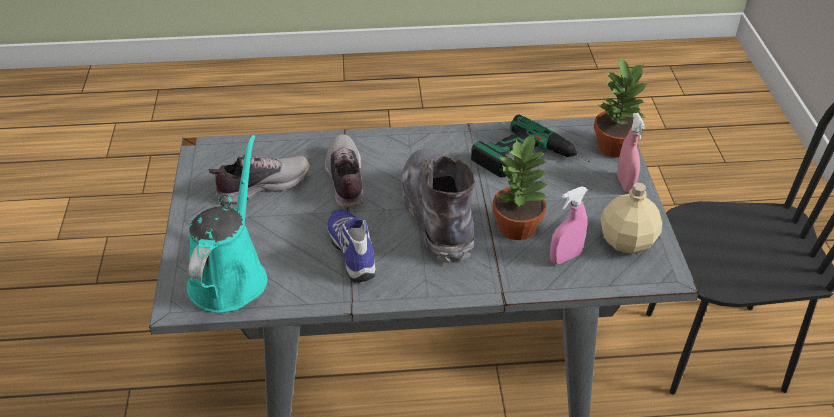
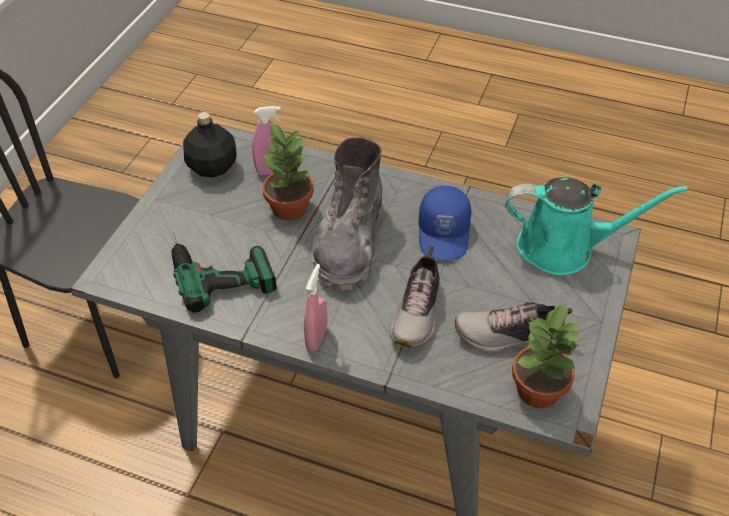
camera: 155 degrees left, 5 degrees up
turquoise watering can [187,135,267,313] -> turquoise watering can turned 120 degrees counterclockwise [505,177,688,275]
shoe [327,209,376,283] -> blue cap [419,186,471,261]
potted plant [594,57,648,158] -> potted plant moved to [512,303,581,408]
beige bottle [601,183,662,254] -> black bottle [183,112,237,178]
pink spray bottle [617,113,645,193] -> pink spray bottle moved to [304,264,327,352]

